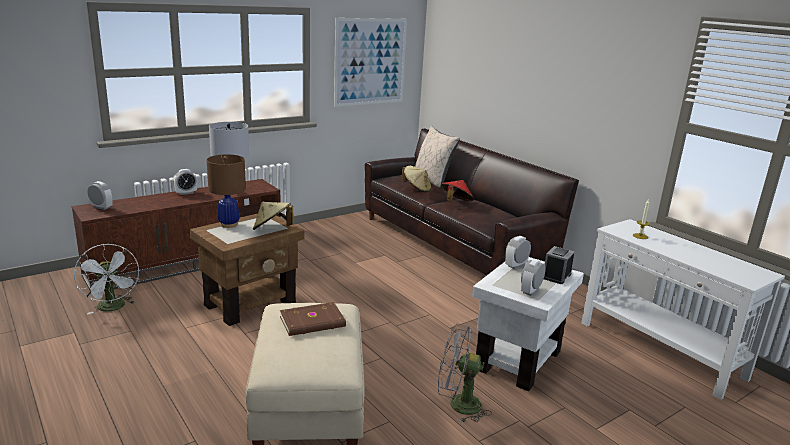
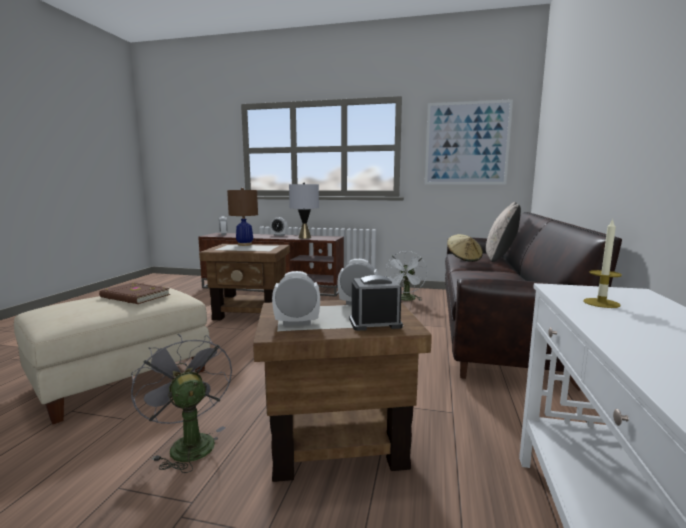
camera: 50 degrees right, 10 degrees down
white fan [74,244,139,314] -> white fan moved to [386,251,427,301]
beige hat [253,202,293,230] -> none
red hat [441,180,474,202] -> none
white side table [472,257,584,391] -> brown side table [253,300,432,482]

